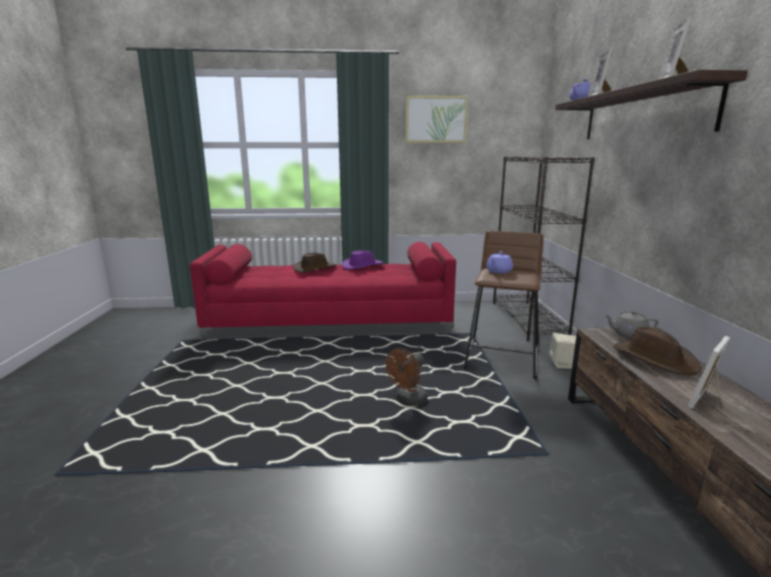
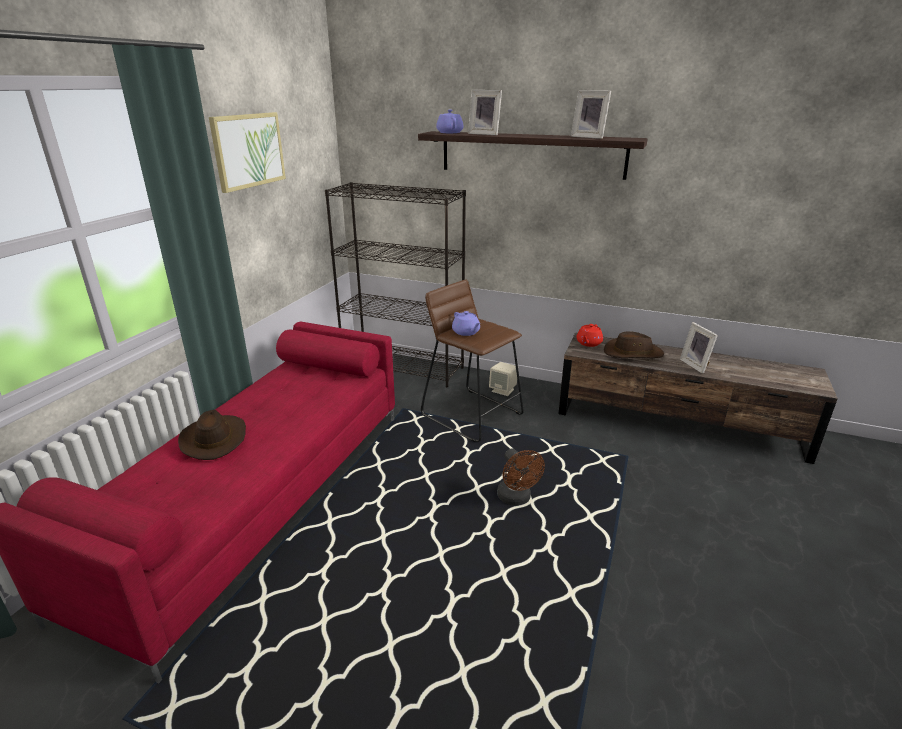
camera: 65 degrees left, 10 degrees up
purple hat [342,250,383,270] -> none
grey teapot [604,310,658,339] -> red teapot [576,324,603,347]

